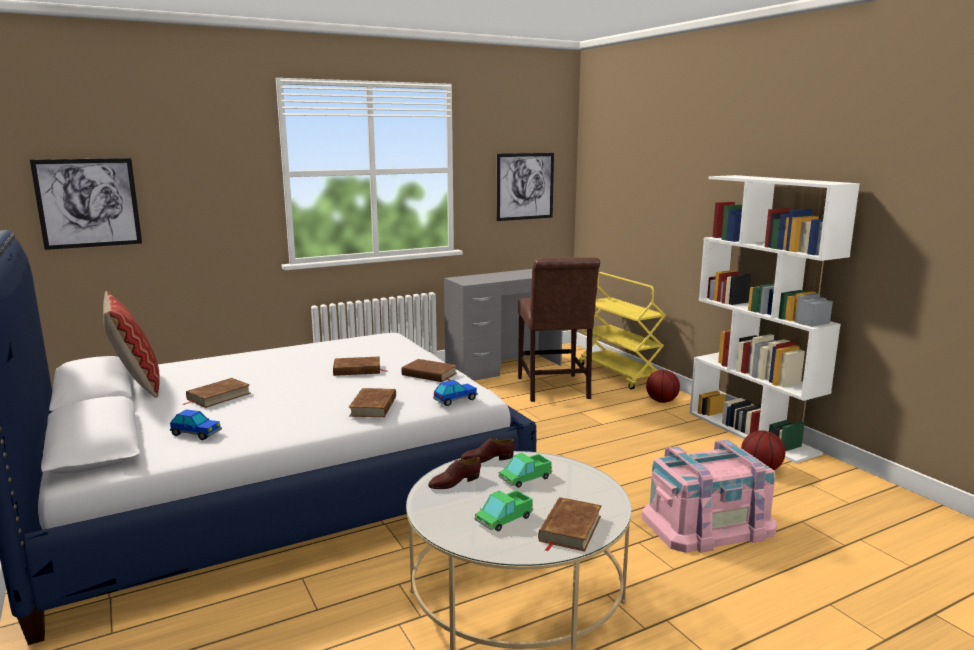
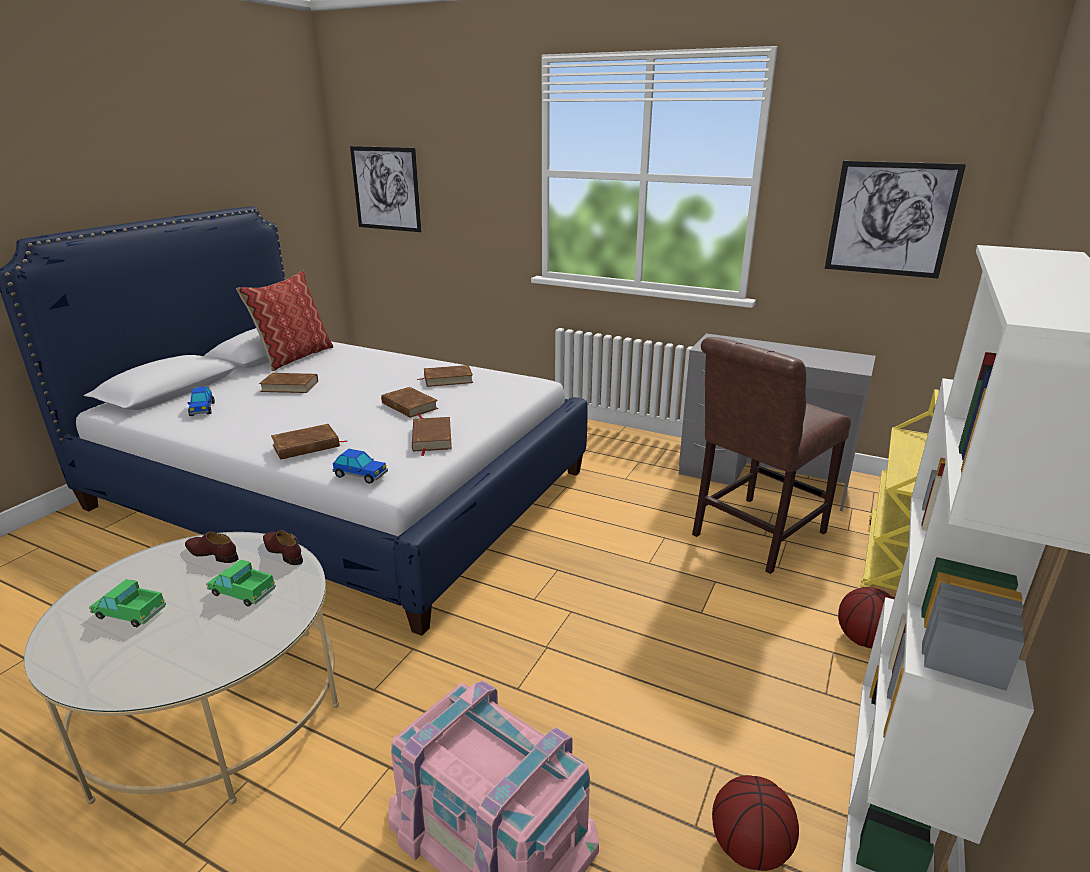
camera: 55 degrees right, 10 degrees up
brown book [538,497,602,552] -> brown book moved to [417,365,473,387]

